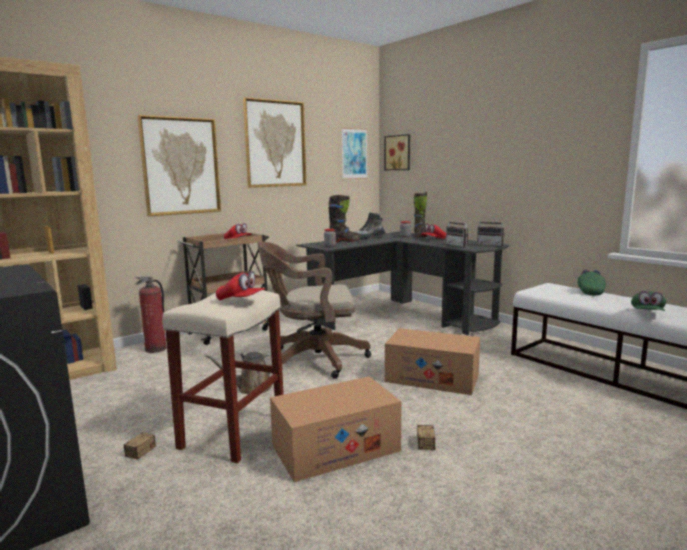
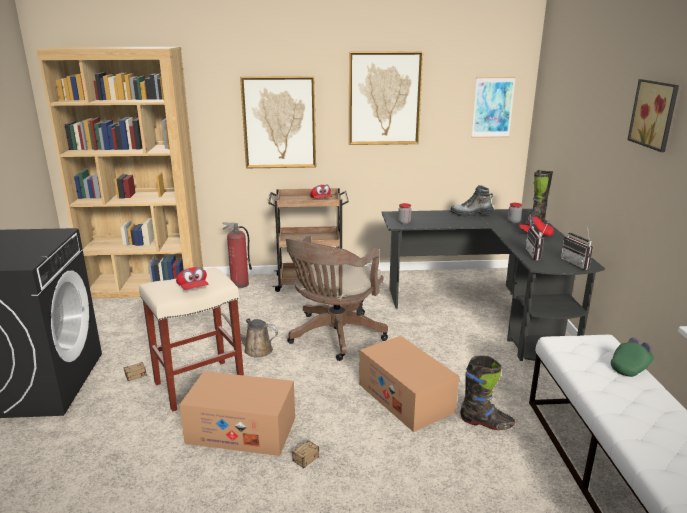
camera: 35 degrees right, 10 degrees up
brown office chair [257,242,371,379] -> brown office chair turned 90 degrees counterclockwise [286,235,388,361]
black boot [329,195,361,242] -> black boot moved to [460,356,515,430]
picture [384,134,410,170] -> picture moved to [627,79,679,152]
green cap [631,291,666,311] -> none

